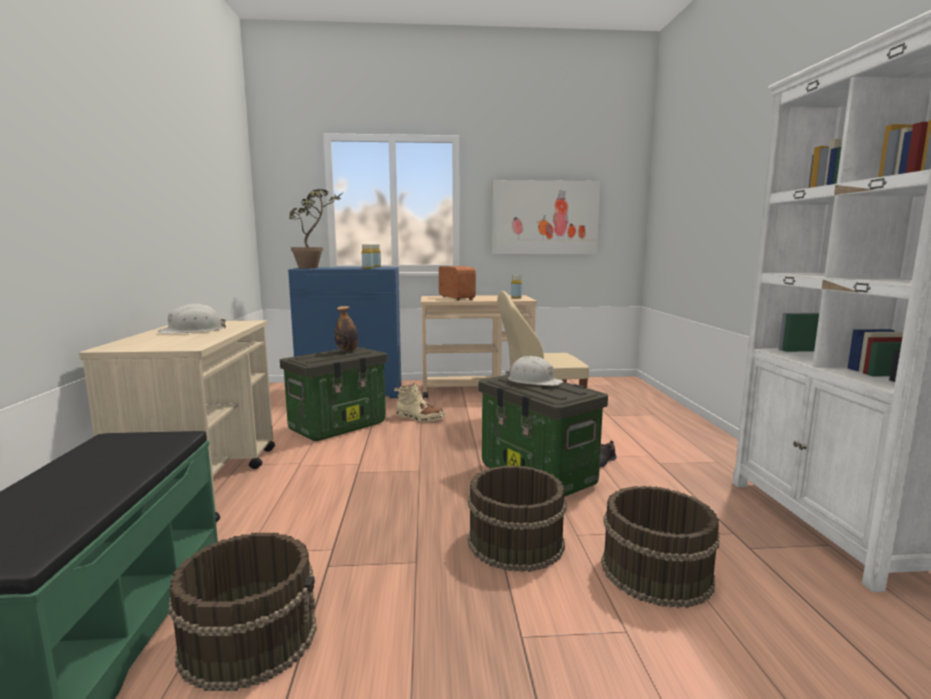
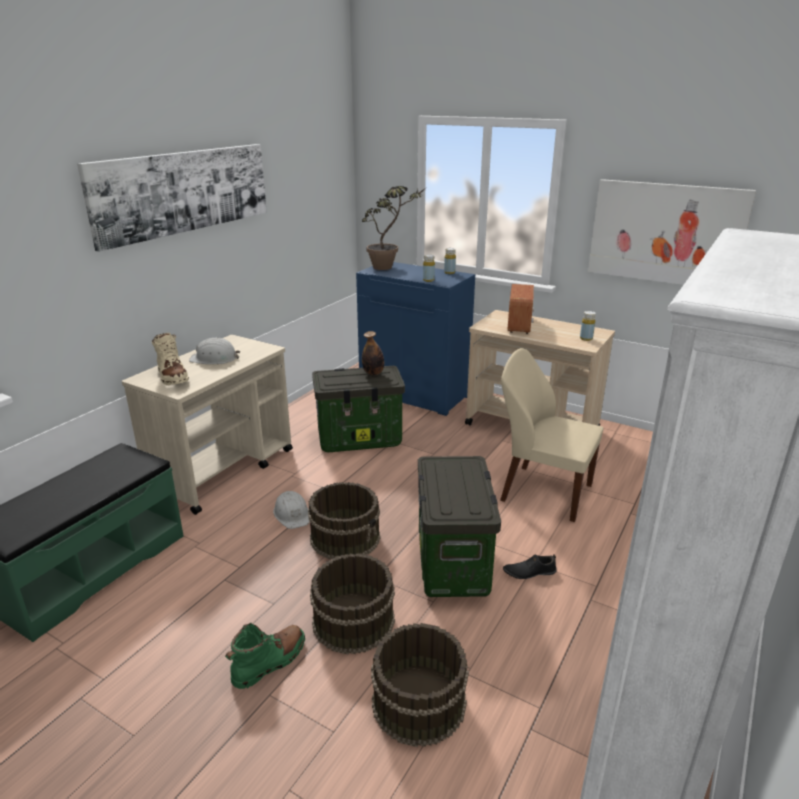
camera: 35 degrees right, 15 degrees up
brown bucket [168,533,317,691] -> brown bucket moved to [308,482,381,559]
beige boot [394,382,446,422] -> beige boot moved to [152,333,189,386]
white hard hat [505,356,564,386] -> white hard hat moved to [273,491,309,529]
none -> picture [77,144,267,252]
none -> green boot [225,623,305,689]

